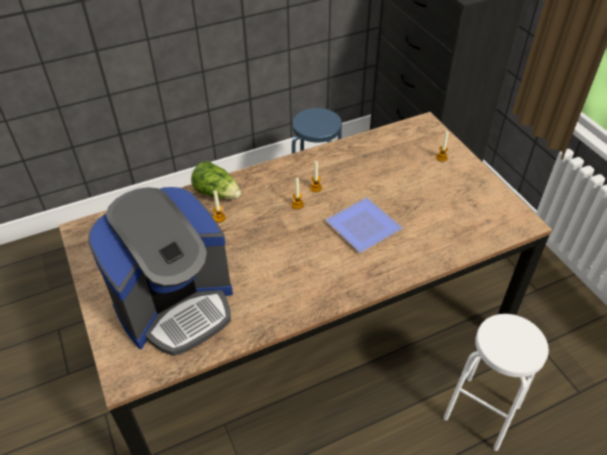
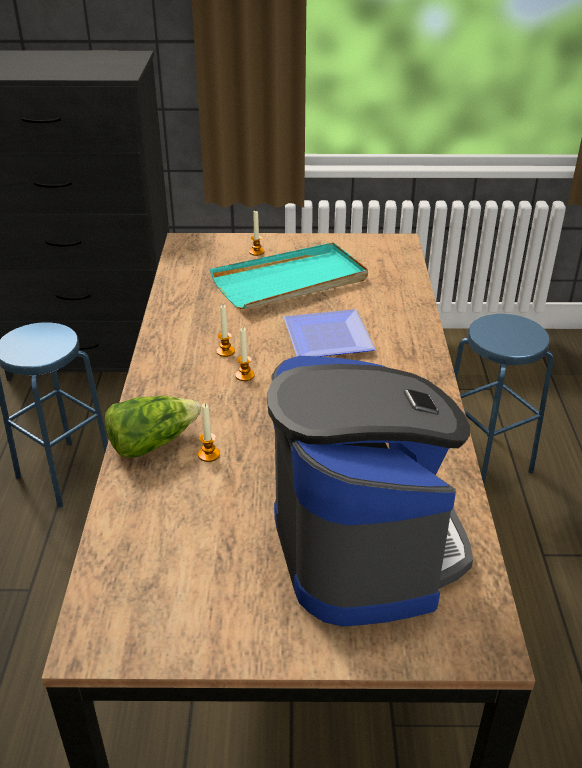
camera: 65 degrees left, 10 degrees down
white stool [443,314,549,451] -> blue stool [454,314,554,485]
none -> turquoise tray [210,242,368,309]

